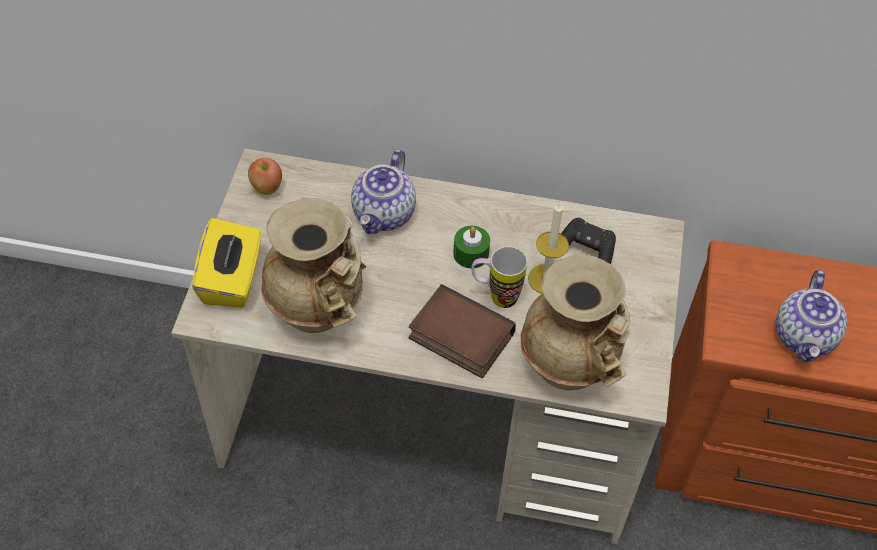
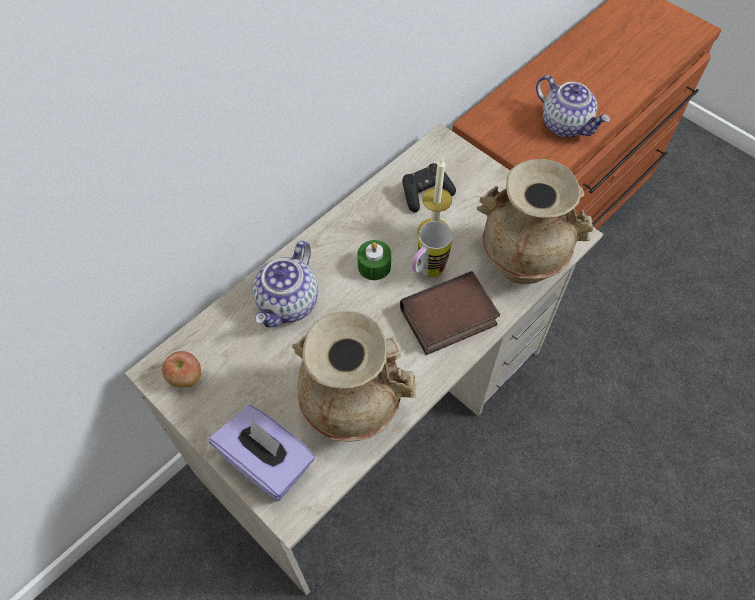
camera: 55 degrees left, 5 degrees up
yellow tissue box [192,218,261,308] -> purple tissue box [209,405,315,501]
teapot [351,149,416,234] -> teapot turned 60 degrees clockwise [253,241,318,327]

